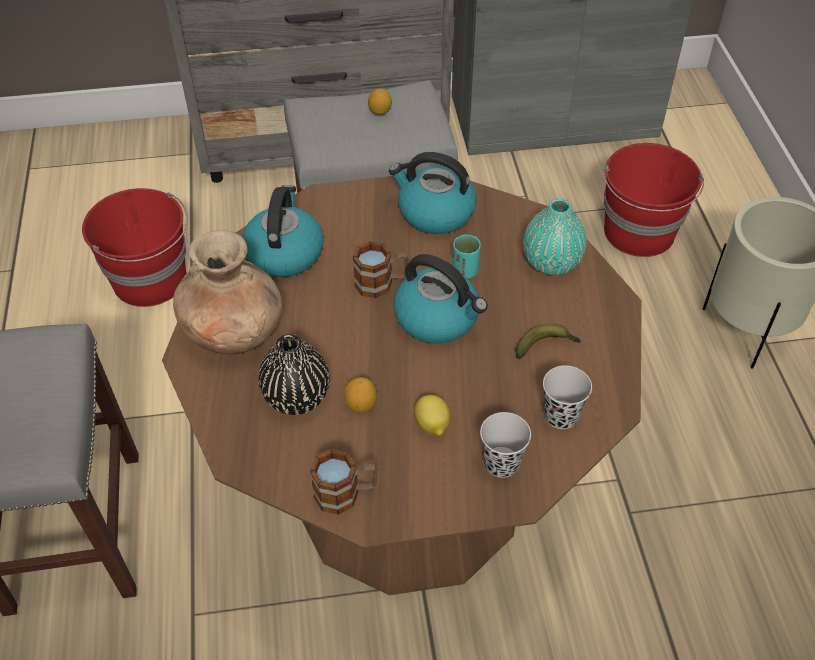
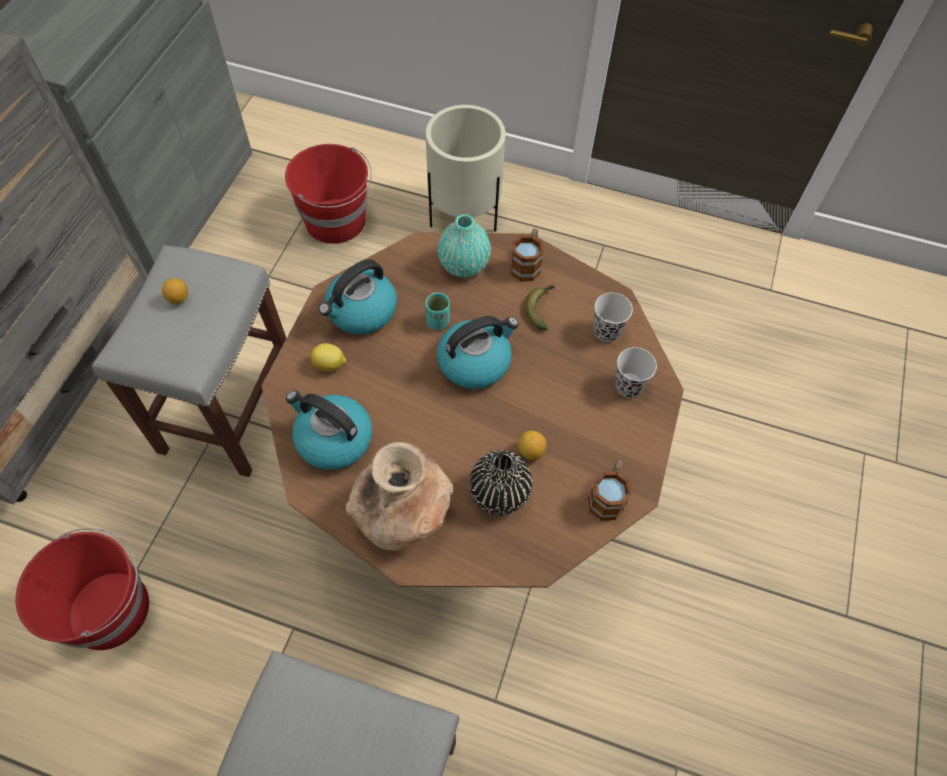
camera: 65 degrees left, 10 degrees up
mug [353,241,409,298] -> mug moved to [510,229,543,282]
lemon [414,395,450,436] -> lemon moved to [310,343,346,372]

